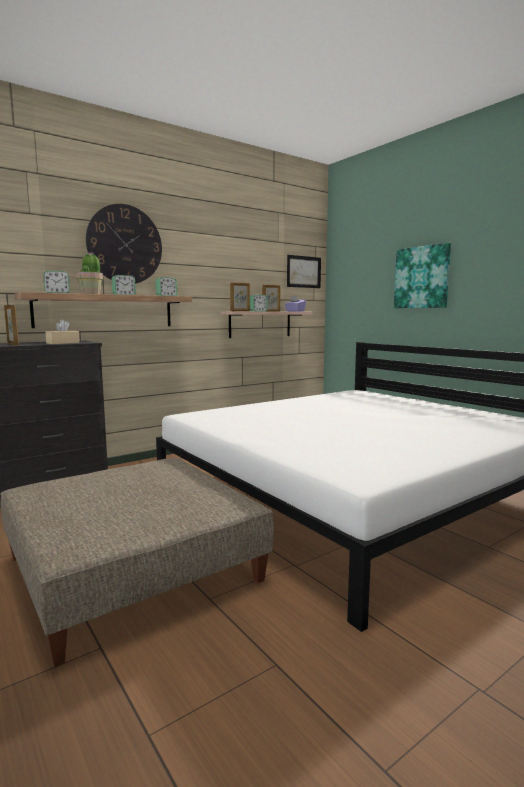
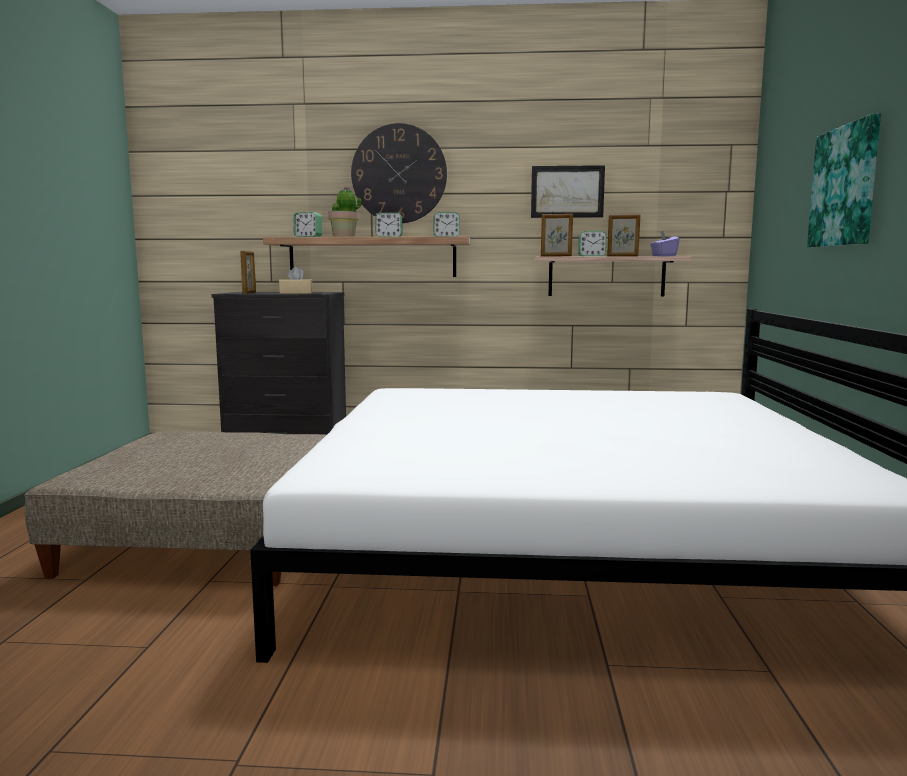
camera: 40 degrees right, 0 degrees up
picture [287,255,321,288] -> picture moved to [531,165,605,218]

